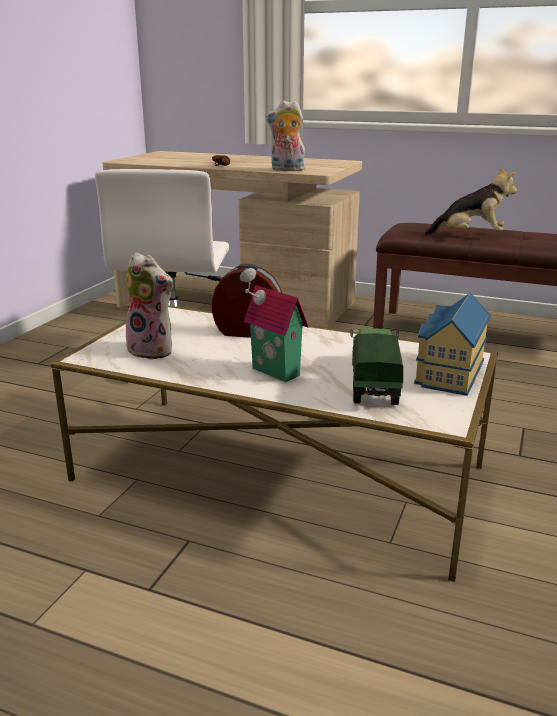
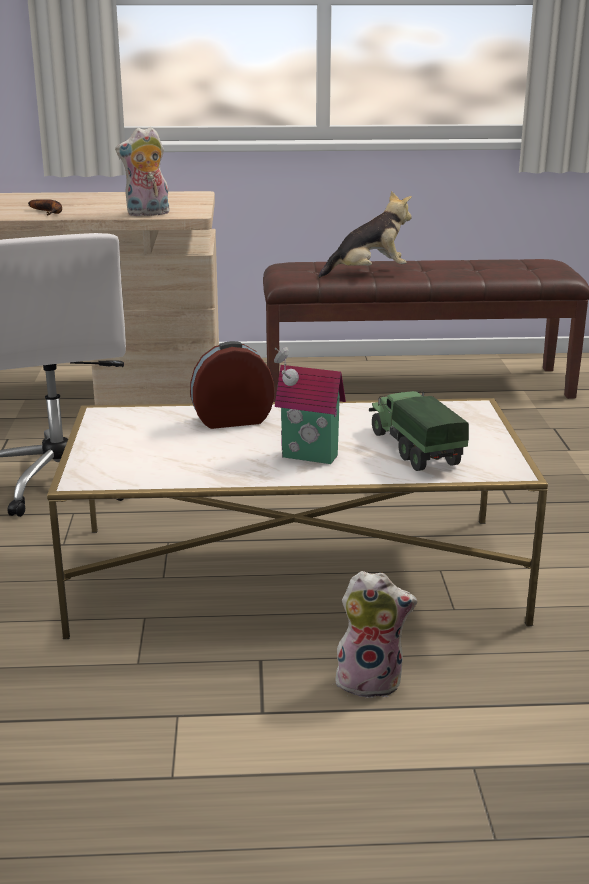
camera: 25 degrees left, 0 degrees up
plush toy [126,252,174,360] -> plush toy moved to [332,571,417,698]
toy house [414,292,491,396] -> none

